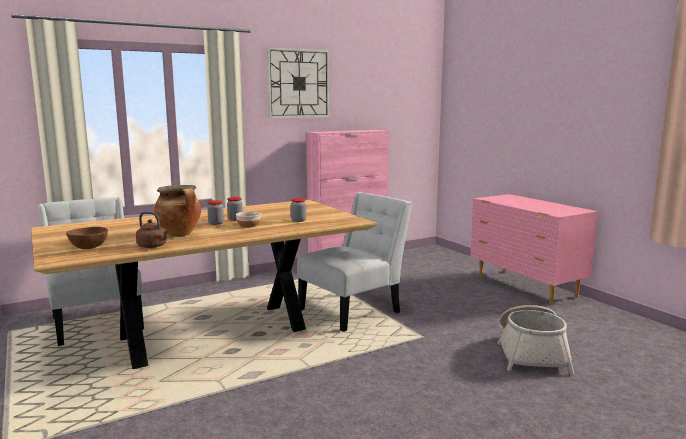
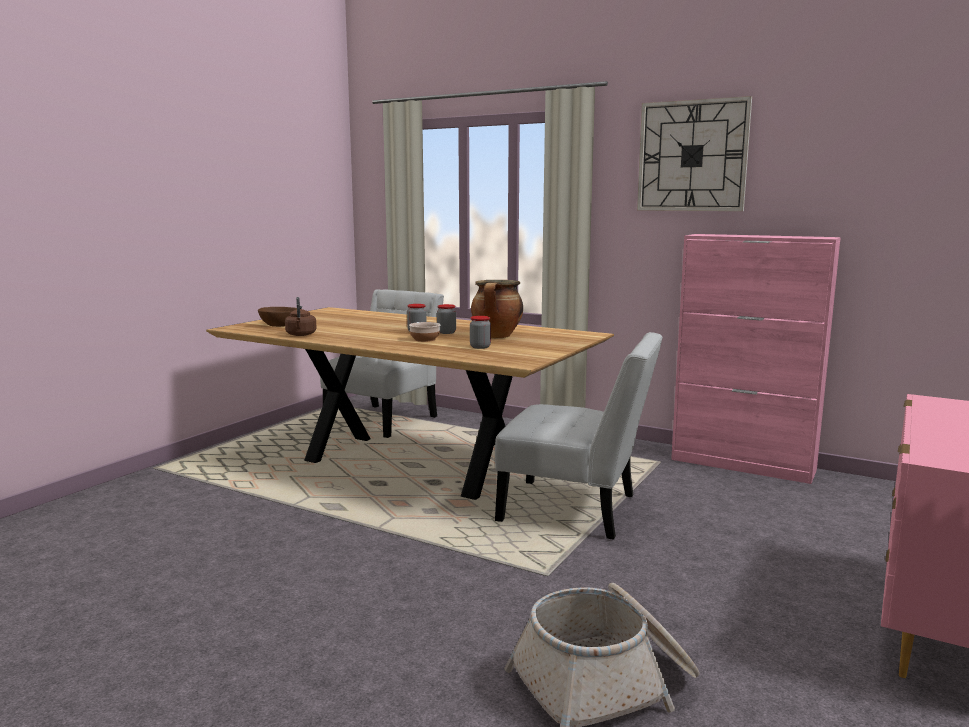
camera: 60 degrees right, 0 degrees up
cooking pot [154,185,201,237] -> cooking pot moved to [471,280,523,338]

